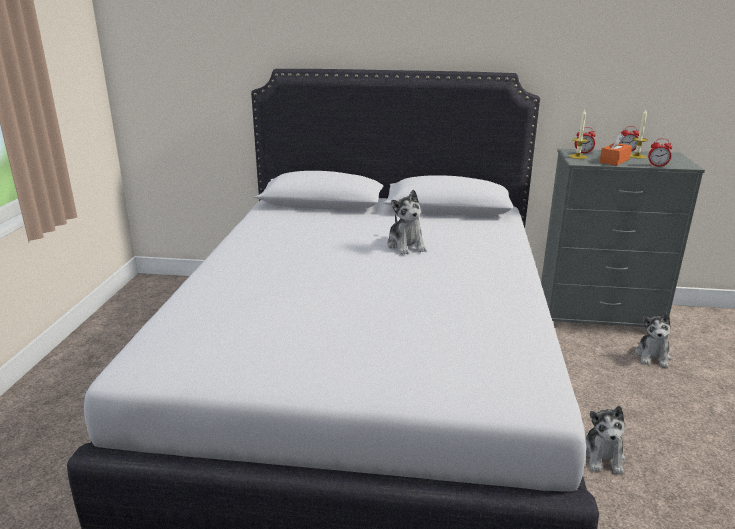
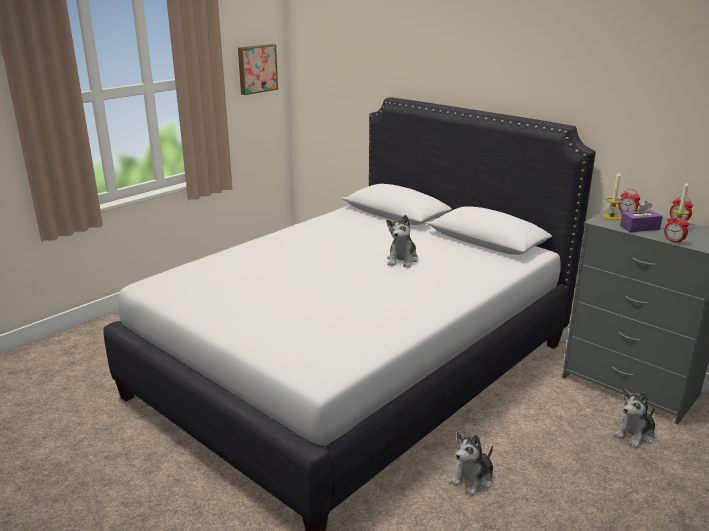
camera: 35 degrees right, 0 degrees up
orange tissue box [600,133,632,166] -> purple tissue box [620,201,663,232]
none -> picture [238,44,278,95]

